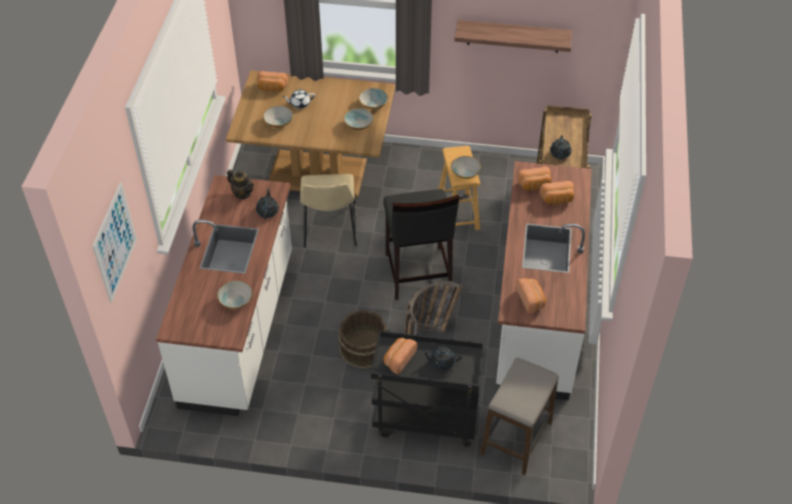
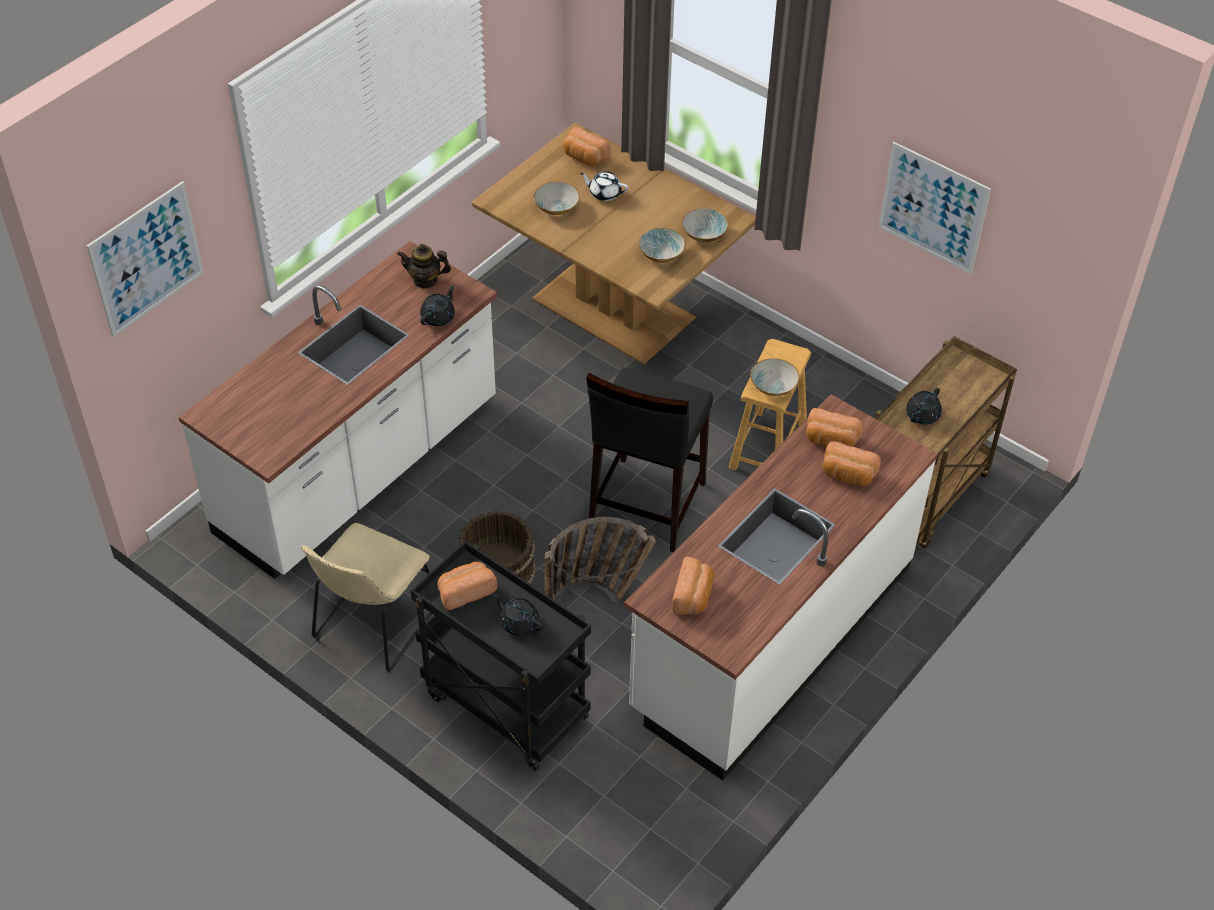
camera: 30 degrees right, 0 degrees up
bowl [217,280,253,309] -> none
teapot [227,170,254,199] -> teapot turned 120 degrees clockwise [397,244,451,288]
beige chair [300,174,357,248] -> beige chair moved to [301,523,432,673]
shelf [454,20,572,53] -> picture [879,142,991,274]
stool [480,358,559,475] -> none

